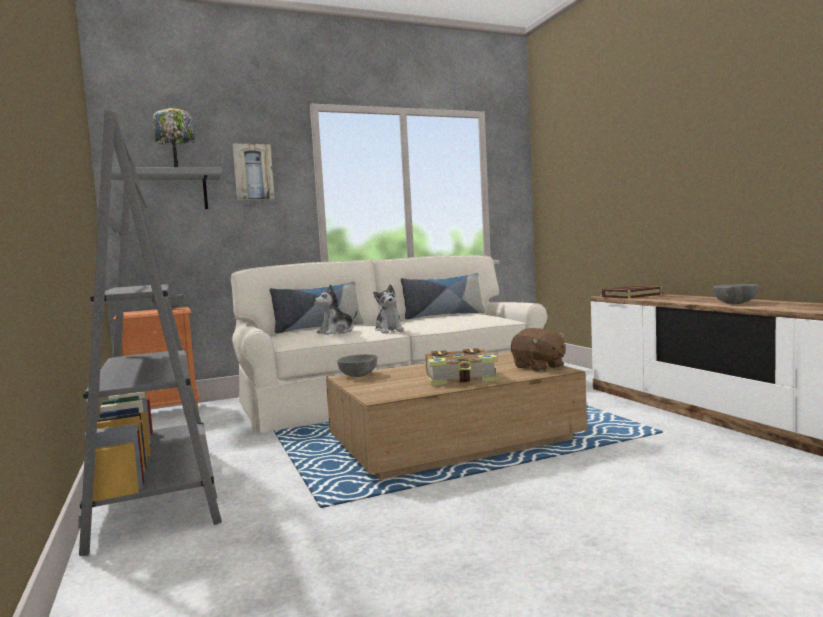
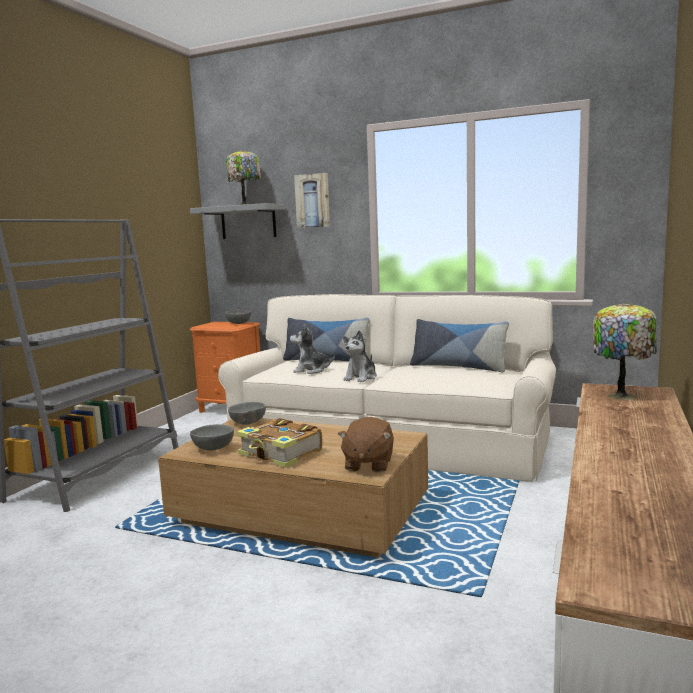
camera: 45 degrees right, 5 degrees up
book [602,286,662,299] -> table lamp [593,303,657,400]
grey bowl [713,284,758,304] -> grey bowl moved to [190,424,234,450]

